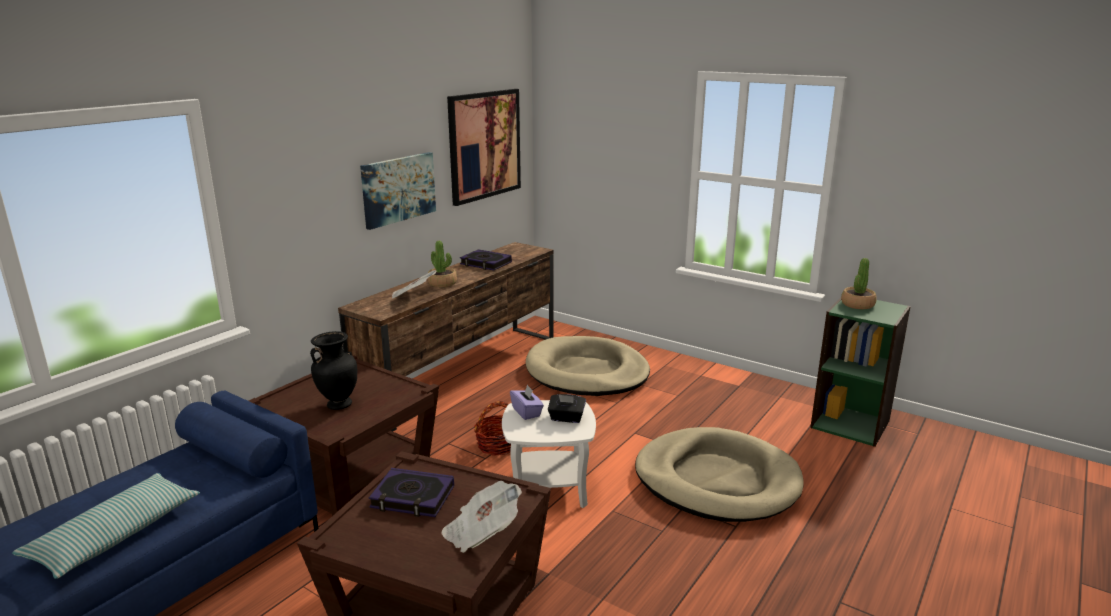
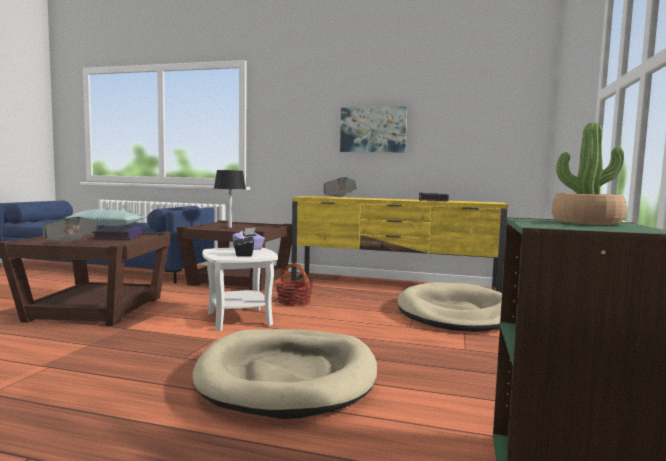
camera: 70 degrees right, 15 degrees down
black vase [310,331,357,410] -> black table lamp [214,170,246,228]
brown tv stand [338,242,554,431] -> yellow tv stand [291,196,508,293]
potted plant [427,241,457,287] -> none
picture [447,89,521,206] -> none

